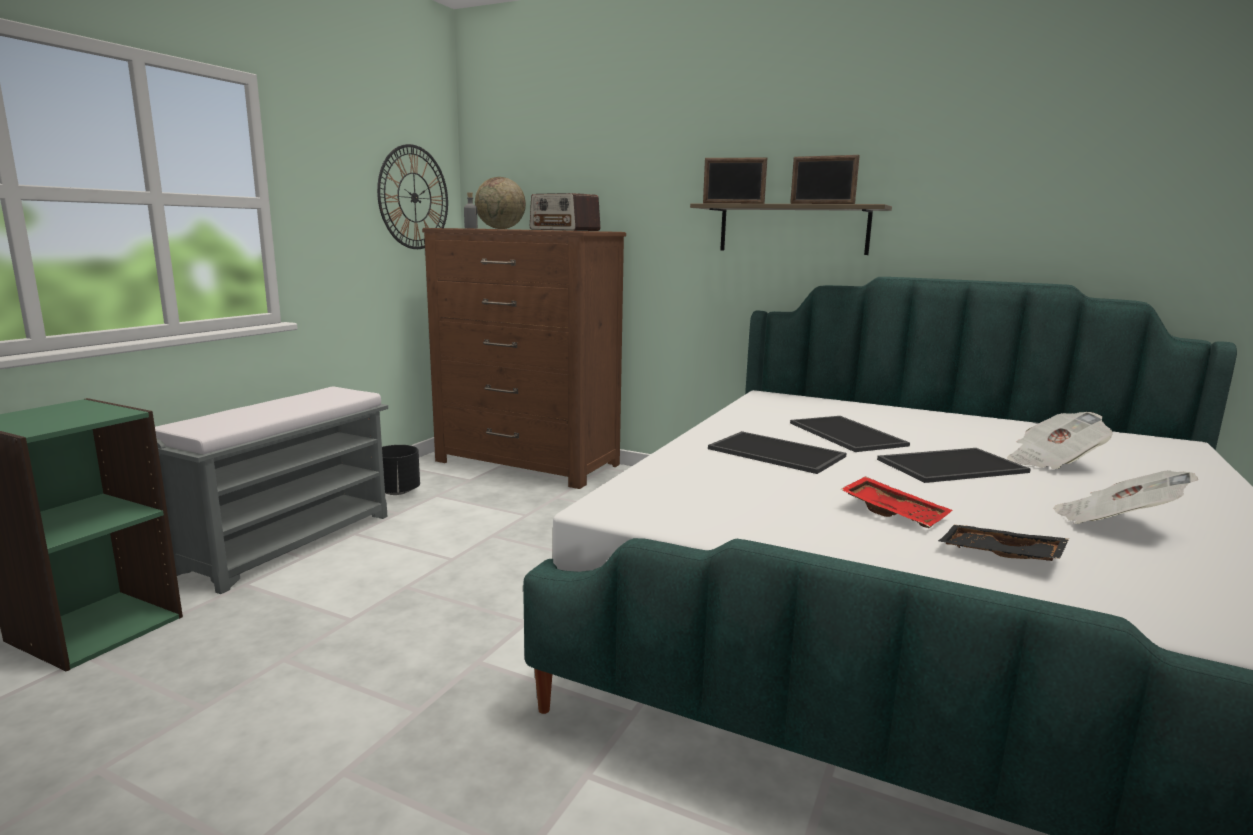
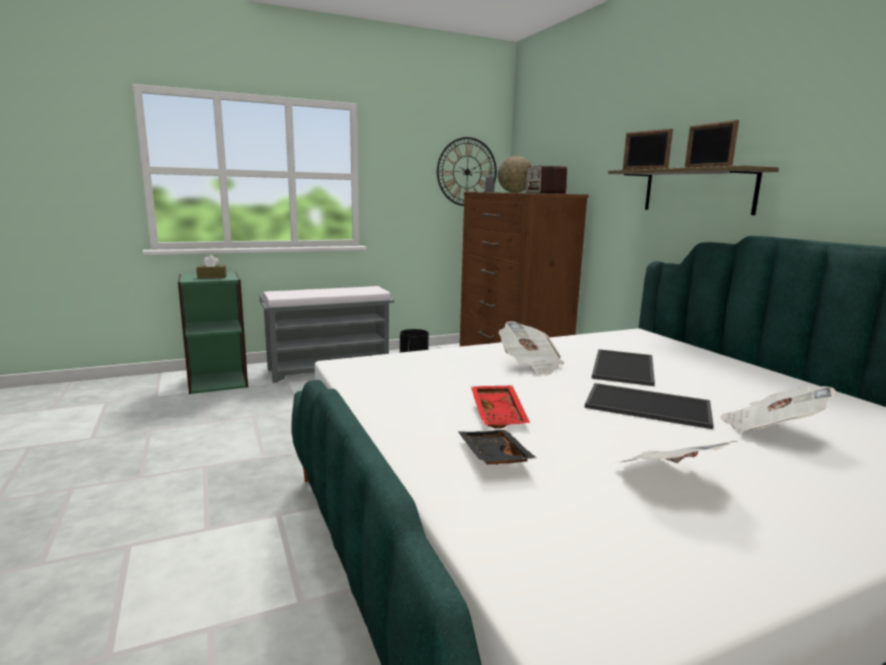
camera: 40 degrees right, 0 degrees up
tray [708,431,847,474] -> newspaper [499,321,564,376]
none -> brown tissue box [196,255,227,279]

